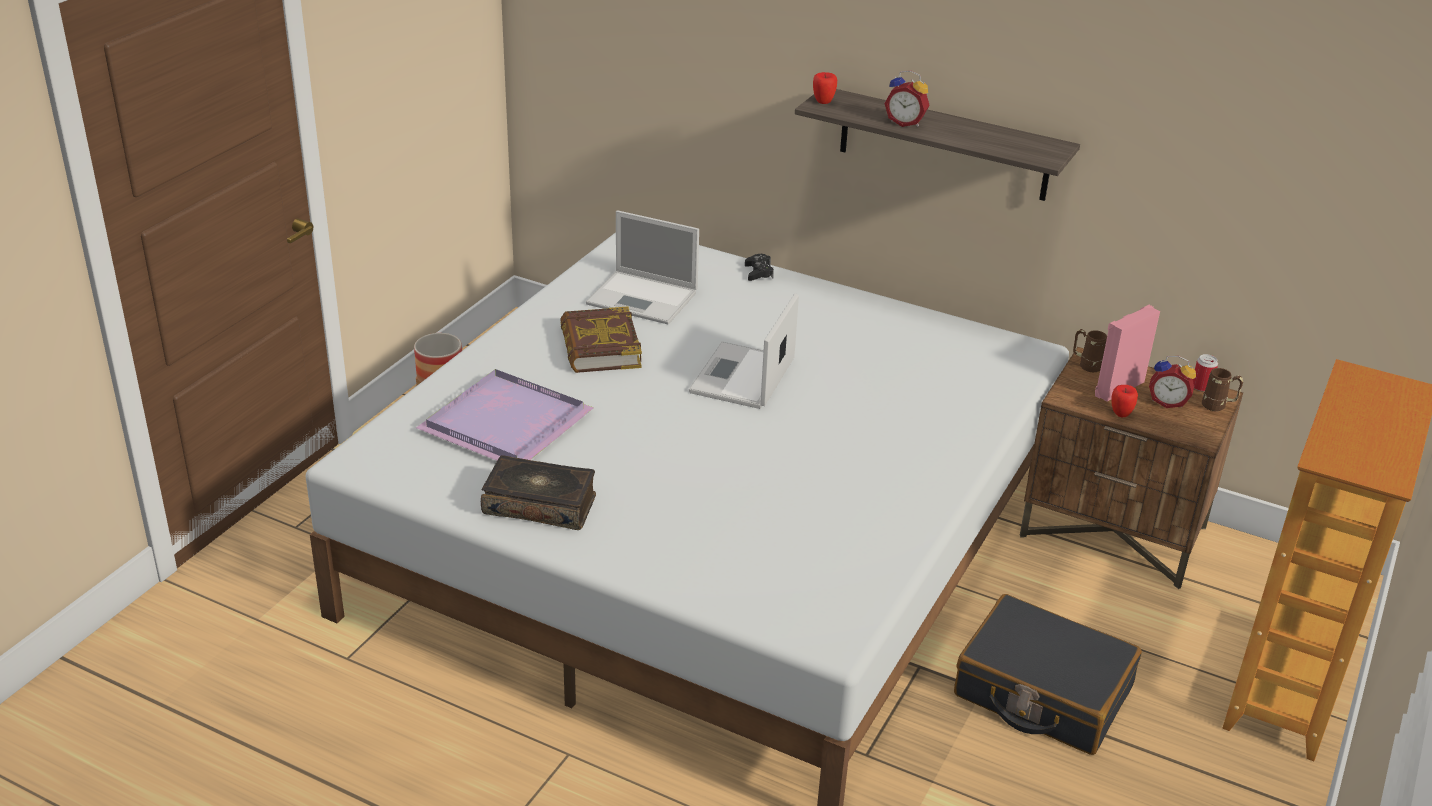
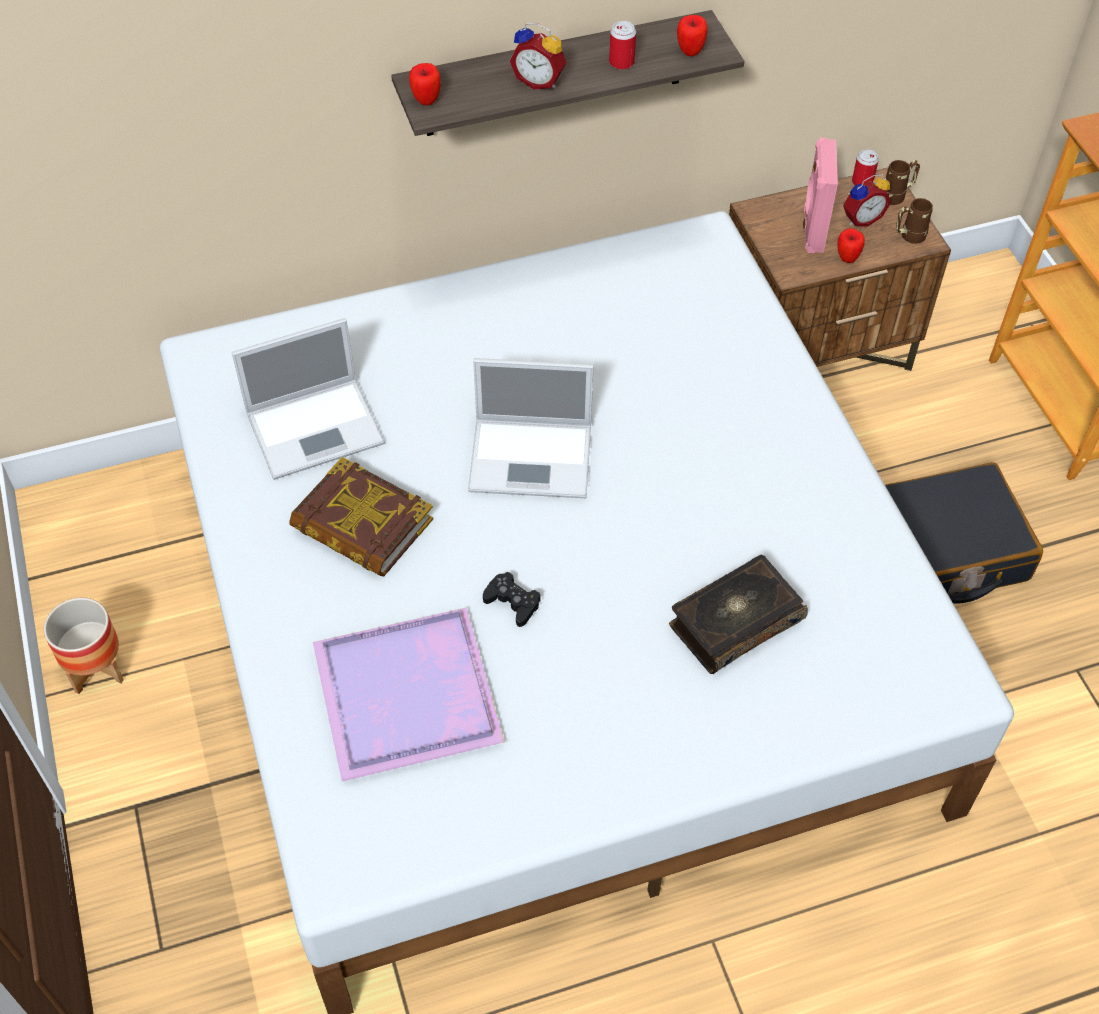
camera: 45 degrees left, 20 degrees up
book [481,455,596,530] -> book moved to [669,555,808,674]
laptop [689,293,799,409] -> laptop turned 60 degrees counterclockwise [468,358,594,498]
black game controller [745,254,774,281] -> black game controller moved to [483,572,541,627]
alarm clock [884,70,930,127] -> alarm clock turned 45 degrees clockwise [510,23,567,89]
brown mug [1073,329,1107,372] -> brown mug moved to [896,198,933,244]
none -> can [609,21,636,70]
none -> apple [677,15,707,56]

